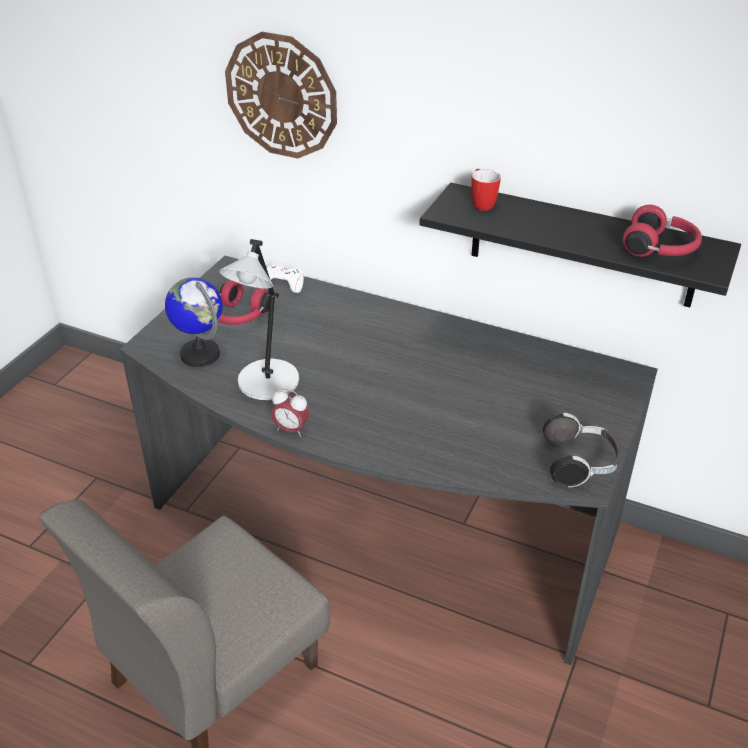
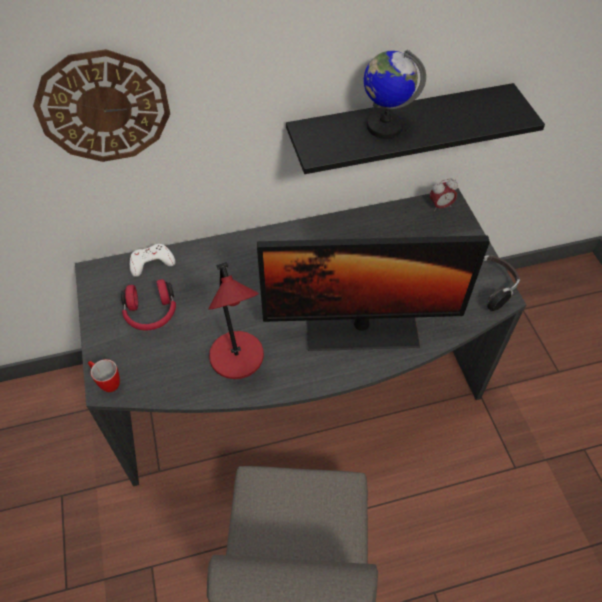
camera: 40 degrees left, 15 degrees up
globe [165,277,223,367] -> globe moved to [364,50,426,139]
grey table lamp [219,239,299,400] -> red table lamp [208,262,264,379]
alarm clock [271,389,310,437] -> alarm clock moved to [430,178,458,211]
mug [471,169,501,211] -> mug moved to [88,359,120,392]
red headphones [622,205,702,257] -> none
none -> monitor [257,235,490,351]

